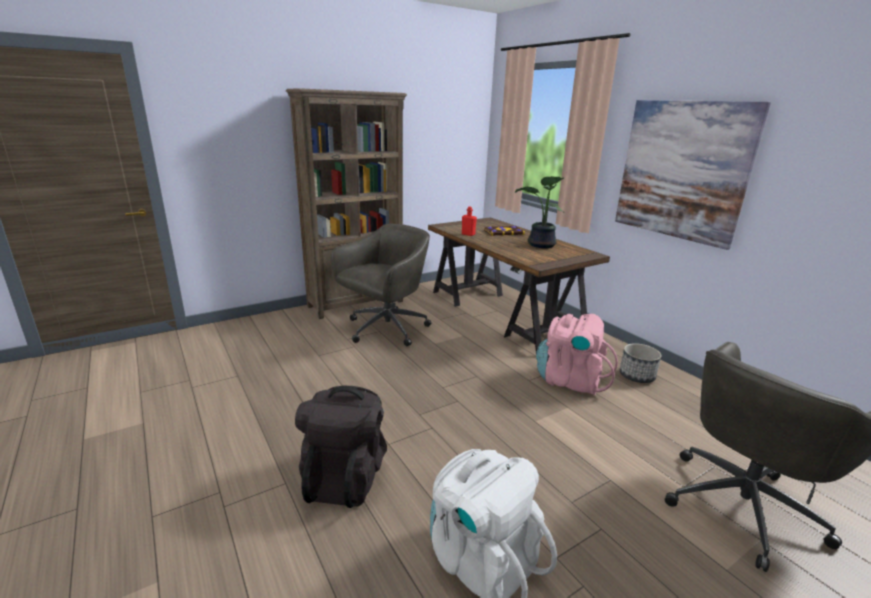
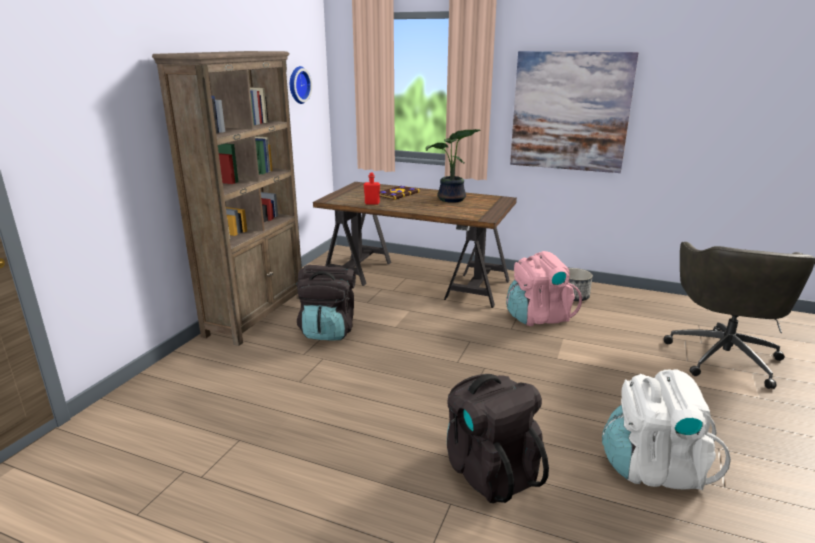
camera: 35 degrees left, 0 degrees up
grey office chair [331,224,431,346] -> black backpack [296,265,356,341]
none -> wall clock [290,66,312,104]

